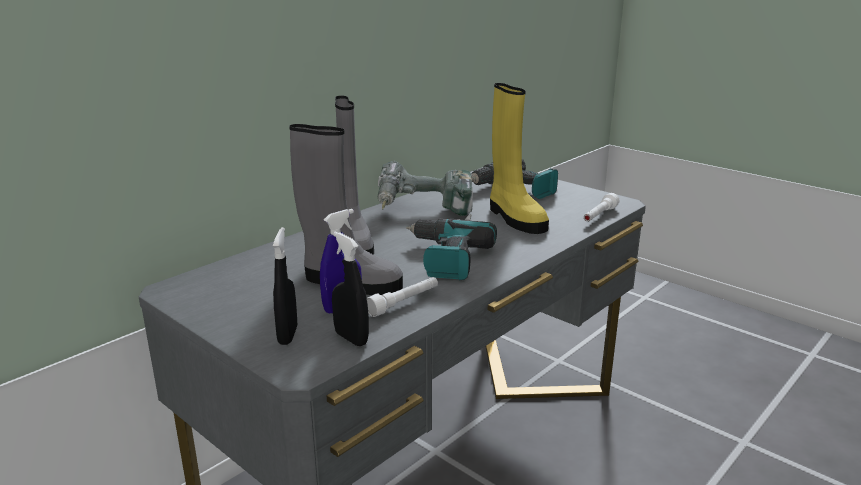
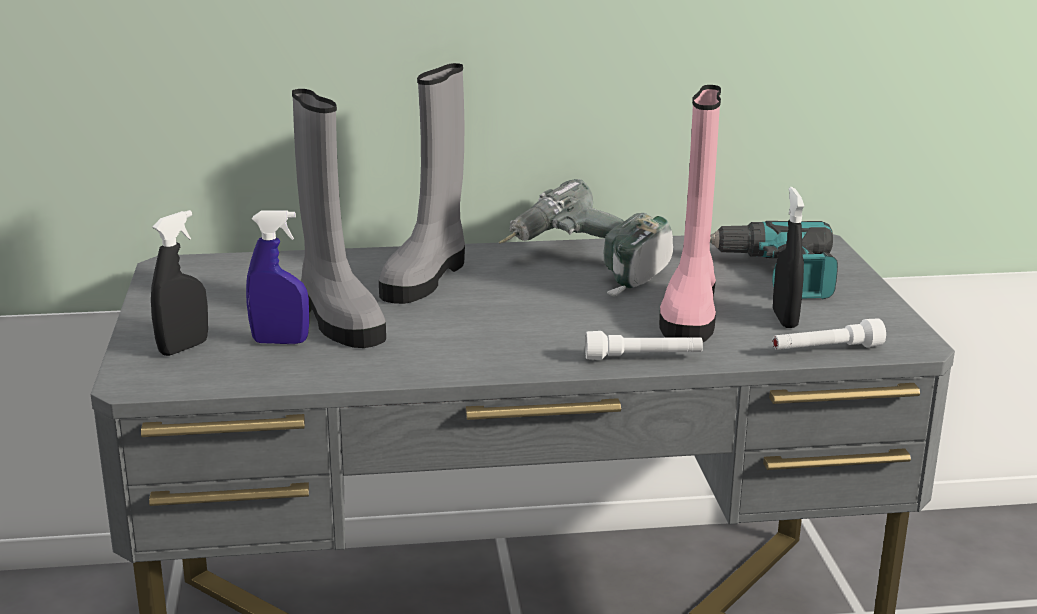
camera: 40 degrees right, 0 degrees up
black spray bottle [332,231,369,346] -> black spray bottle moved to [773,187,804,328]
white flashlight [367,277,438,317] -> white flashlight moved to [585,331,703,360]
power drill [406,219,497,280] -> none
yellow boot [490,83,549,234] -> pink boot [659,85,721,342]

